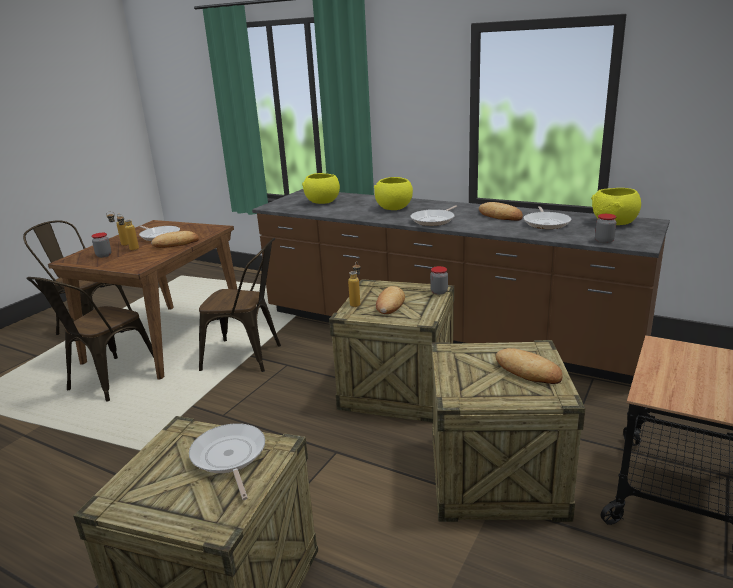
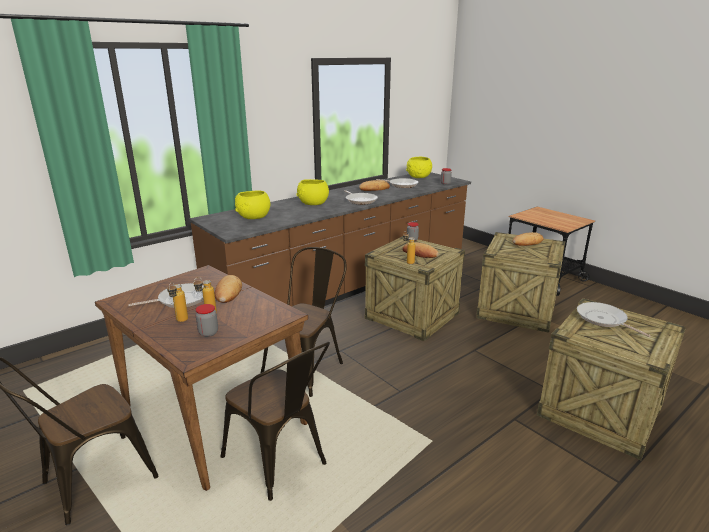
camera: 70 degrees left, 0 degrees up
frying pan [189,423,265,500] -> frying pan turned 60 degrees clockwise [577,302,651,337]

